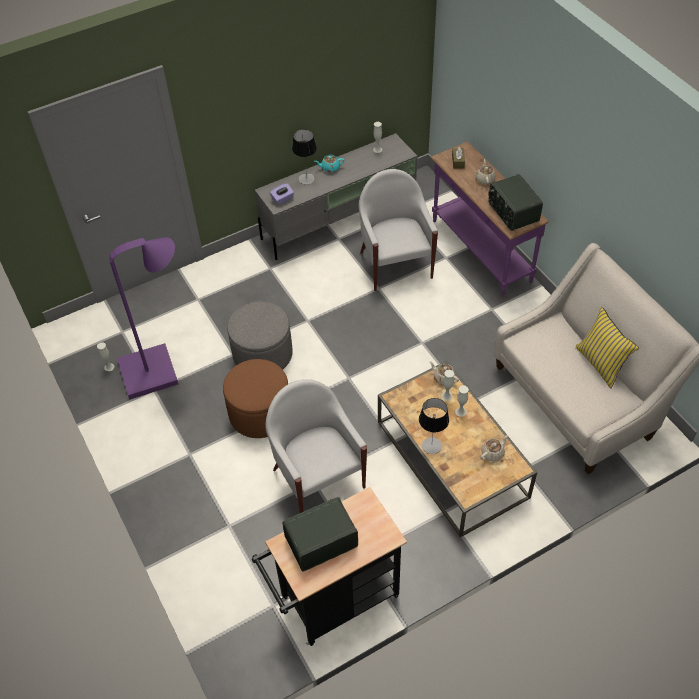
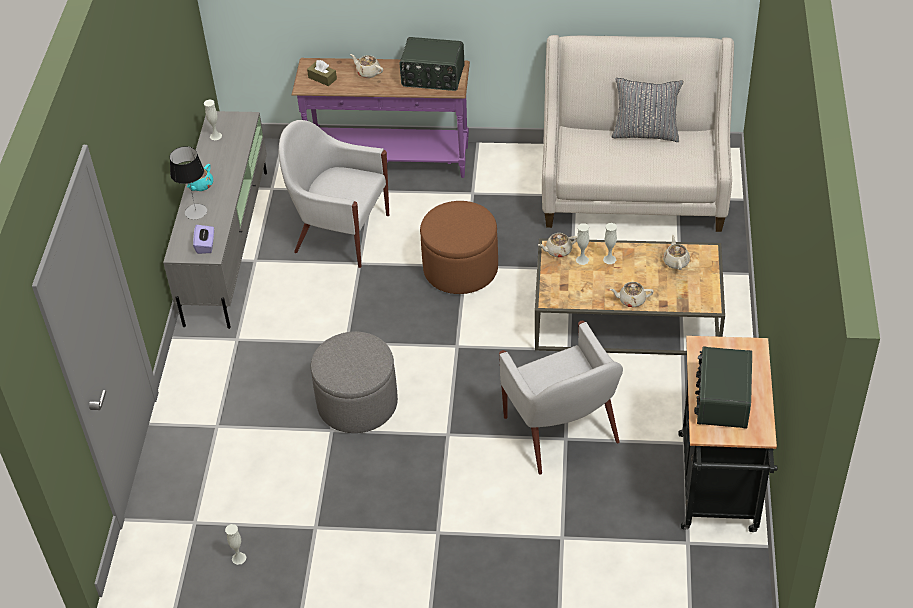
camera: 55 degrees left, 5 degrees down
purple floor lamp [109,237,178,400] -> none
brown ottoman [223,359,288,438] -> brown ottoman moved to [420,201,498,294]
white armchair [265,379,367,513] -> white armchair turned 120 degrees counterclockwise [499,321,623,475]
table lamp [419,398,449,454] -> beige teapot [610,282,654,307]
yellow pillow [576,307,639,389] -> grey pillow [612,78,684,142]

